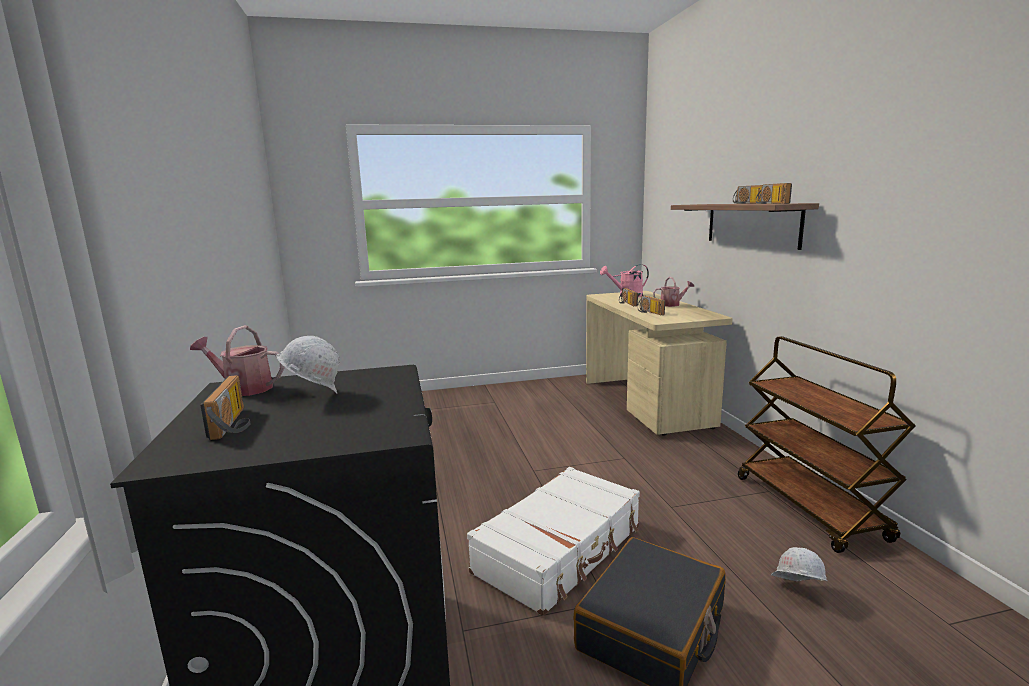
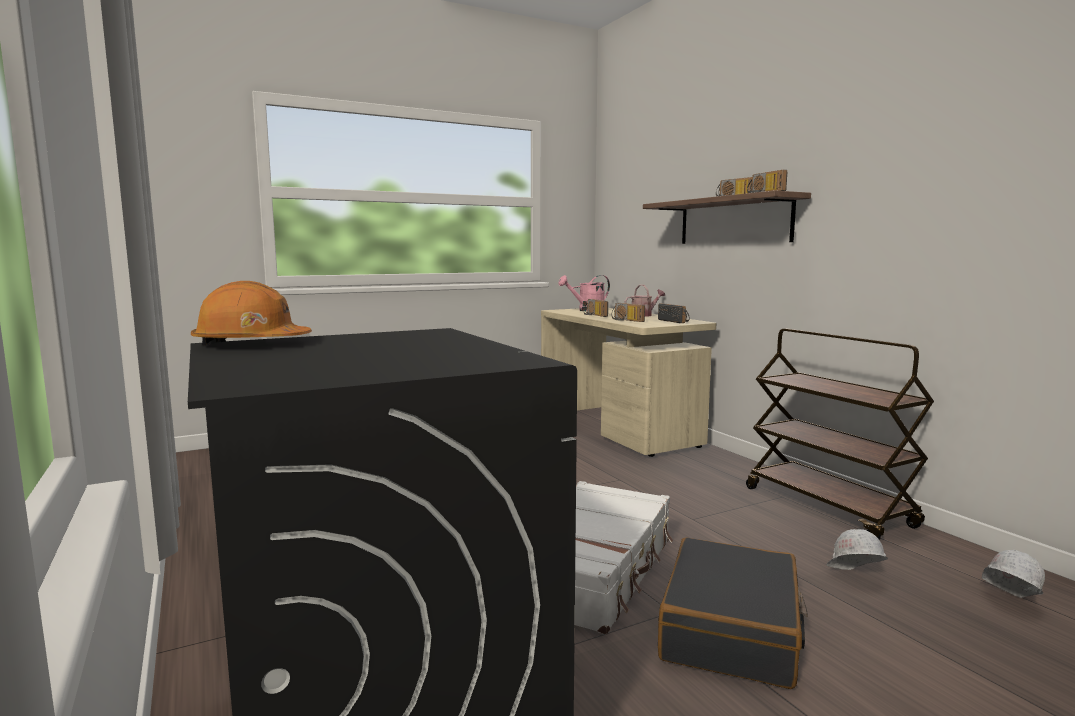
camera: 15 degrees left, 5 degrees down
watering can [190,326,285,396] -> orange hard hat [191,281,312,345]
radio [200,375,251,440] -> radio moved to [658,303,689,323]
white hard hat [276,336,340,394] -> white hard hat moved to [982,550,1045,598]

